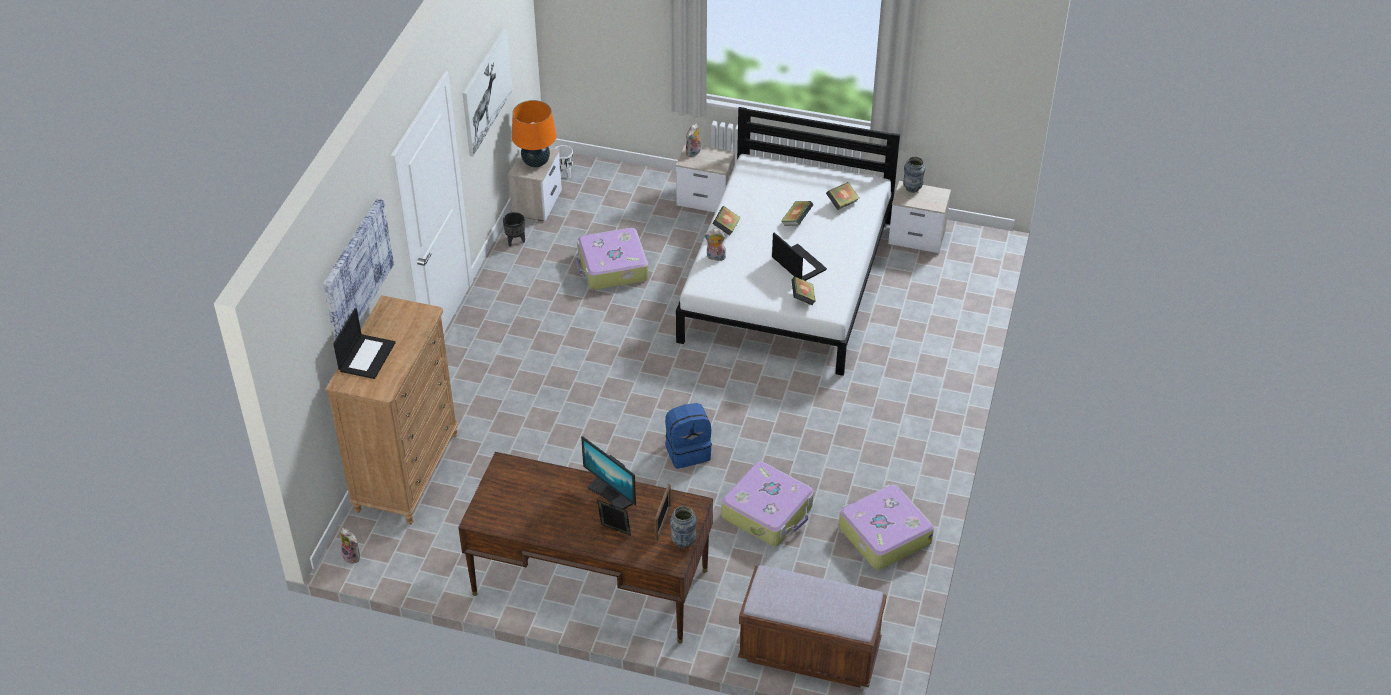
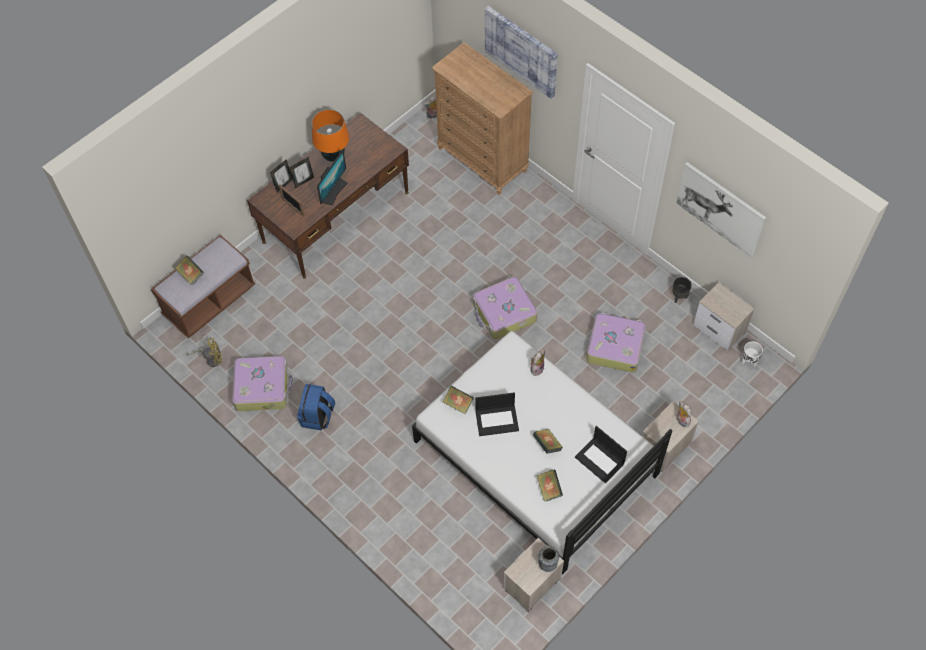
camera: 120 degrees right, 15 degrees up
laptop [333,308,396,379] -> laptop moved to [575,426,627,483]
orange table lamp [512,100,556,167] -> orange table lamp moved to [312,109,349,162]
monitor [581,436,636,509] -> monitor turned 135 degrees clockwise [317,150,348,205]
blue backpack [665,403,712,469] -> blue backpack moved to [297,384,335,430]
vase [670,506,697,548] -> none
book [712,206,741,236] -> book moved to [175,256,204,285]
suitcase [721,461,814,546] -> suitcase moved to [473,277,537,339]
none -> yellow fan [186,337,223,367]
none -> picture frame [270,160,293,192]

